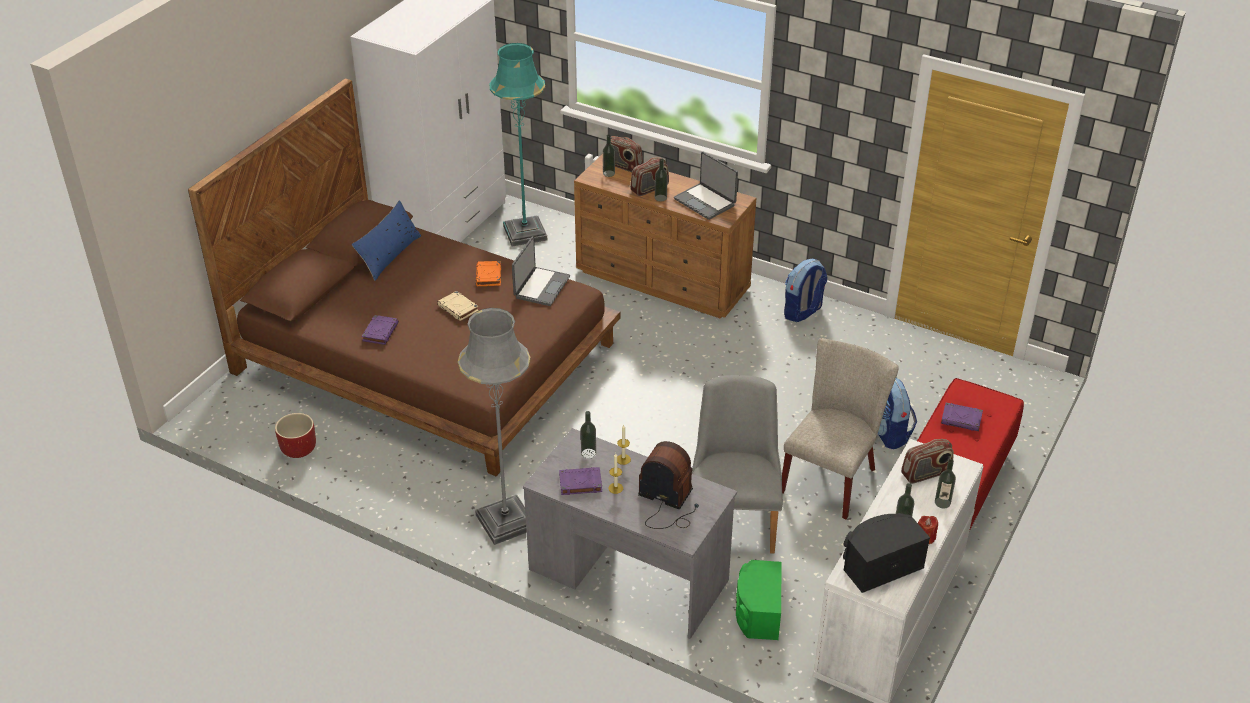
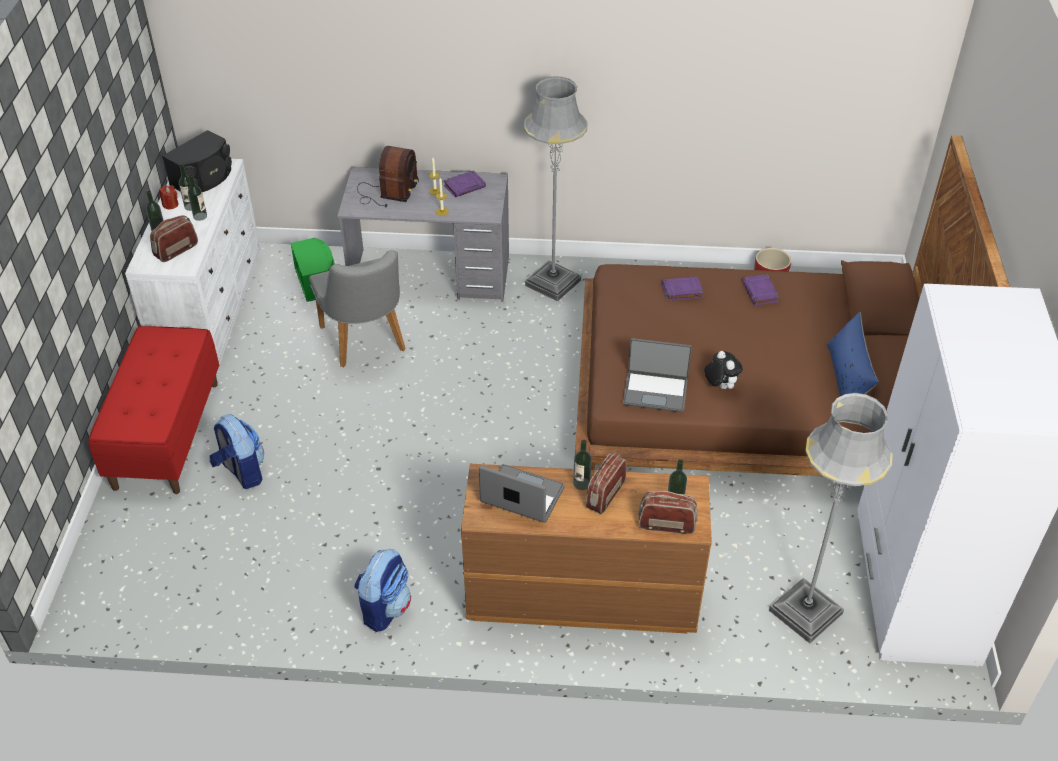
camera: 155 degrees right, 5 degrees up
beige book [437,291,479,321] -> none
orange book [476,261,501,286] -> plush toy [704,351,743,389]
turquoise floor lamp [490,43,547,247] -> grey floor lamp [769,393,893,643]
laptop [512,236,570,306] -> laptop turned 75 degrees counterclockwise [623,338,692,412]
bottle [581,411,596,459] -> bottle moved to [188,174,207,221]
radio [638,441,699,529] -> radio turned 75 degrees counterclockwise [357,146,419,207]
beige chair [782,338,899,519] -> none
purple book [941,403,983,431] -> purple book moved to [662,277,704,301]

